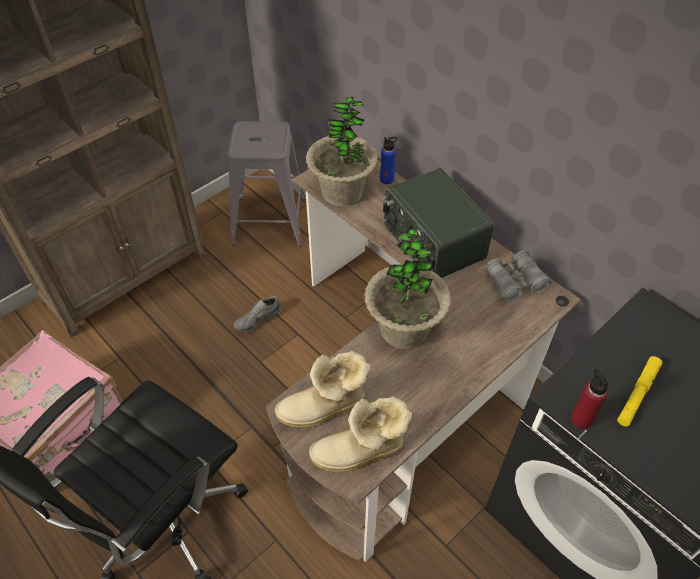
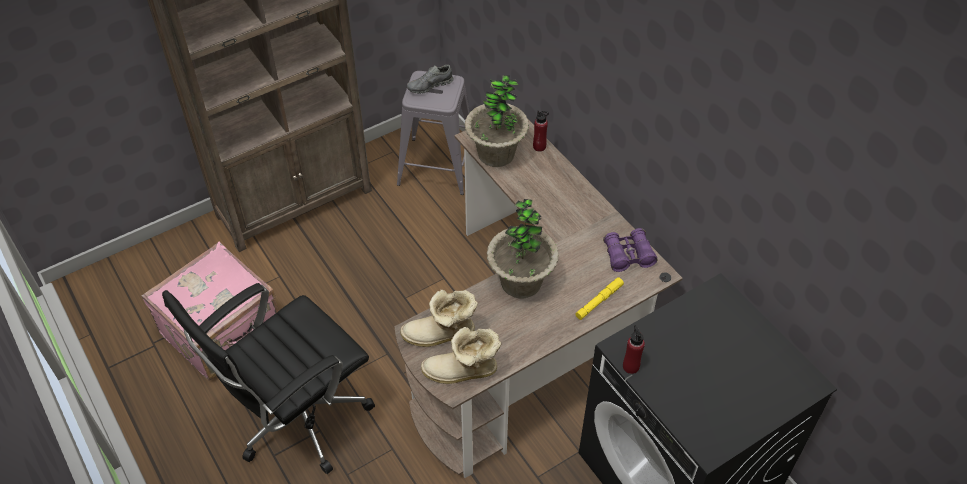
camera: 10 degrees right, 0 degrees up
grey shoe [234,296,281,332] -> grey shoe moved to [407,65,453,94]
blue bottle [380,137,397,184] -> red bottle [533,110,549,152]
radio [383,168,494,278] -> none
grey binoculars [485,250,551,303] -> purple binoculars [603,228,657,272]
yellow flashlight [617,356,663,427] -> yellow flashlight moved to [575,277,624,320]

